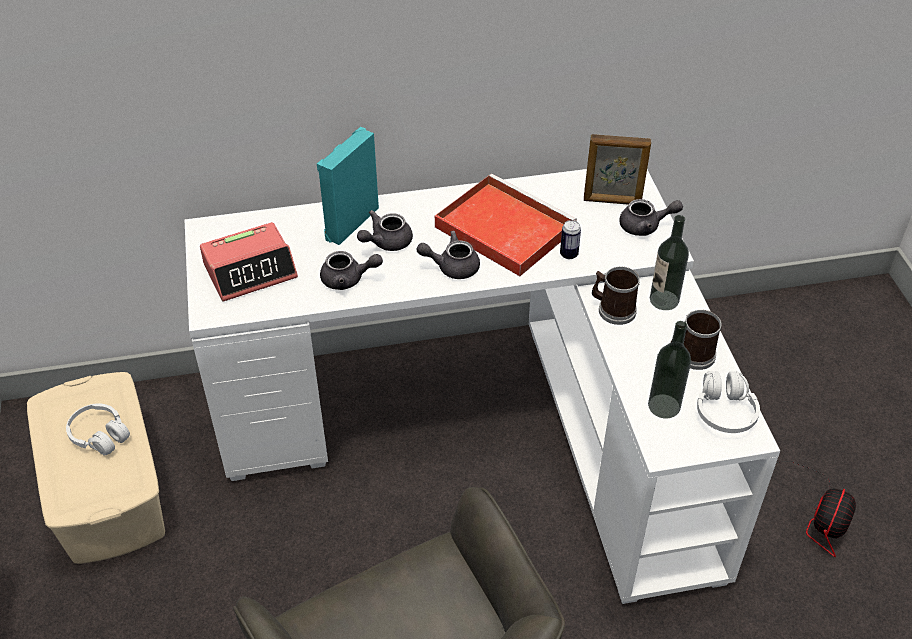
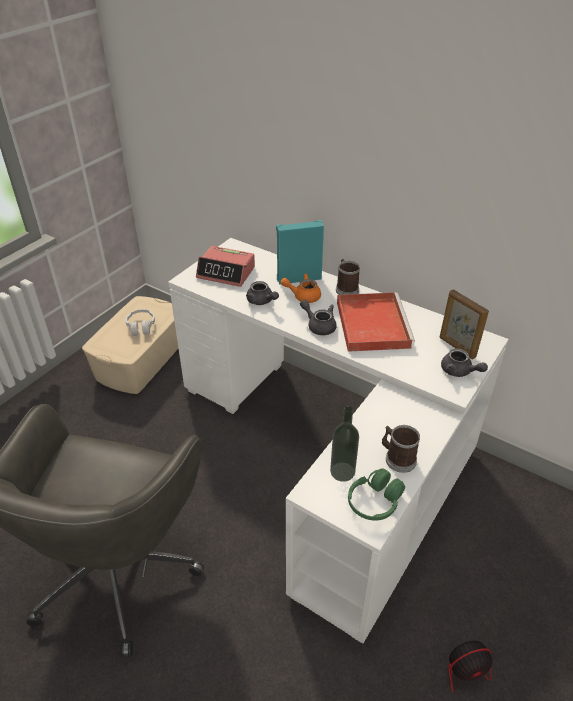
camera: 45 degrees right, 5 degrees down
grey teapot [357,210,413,251] -> orange teapot [281,273,321,303]
can [560,220,581,259] -> none
mug [592,267,640,325] -> mug moved to [336,259,360,295]
bottle [650,215,689,310] -> none
white headphones [697,371,760,433] -> green headphones [348,469,405,521]

